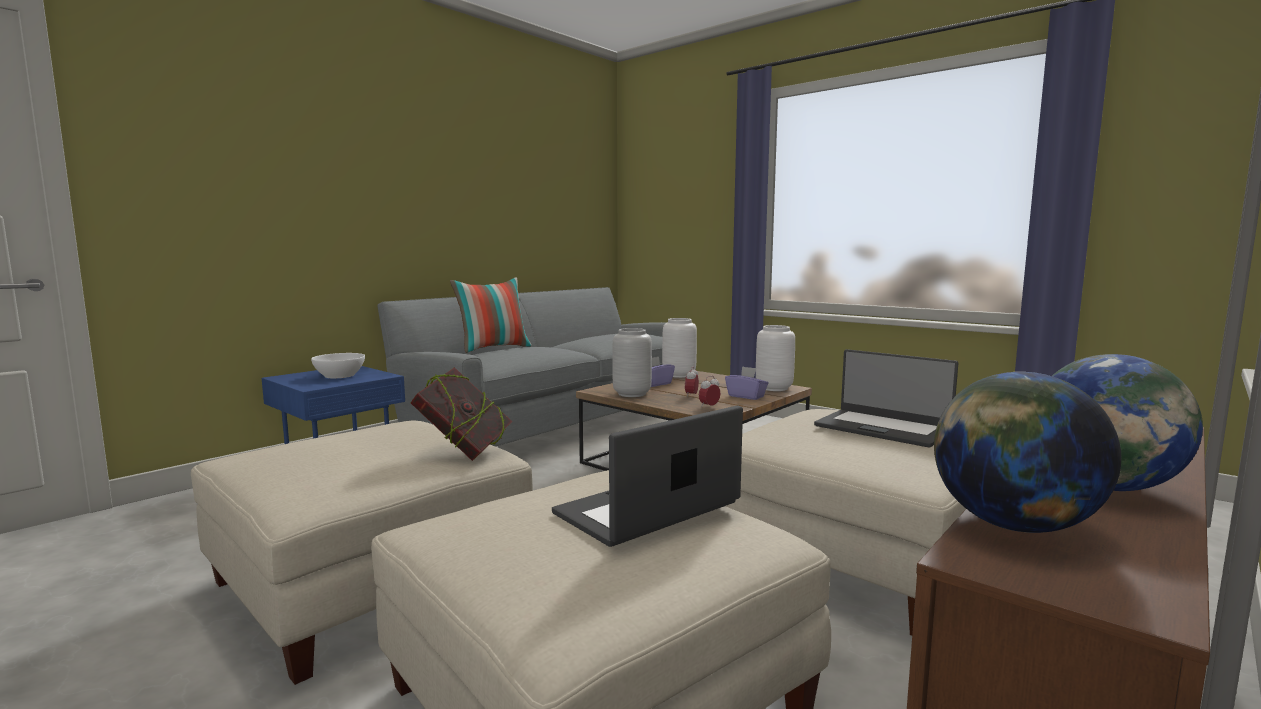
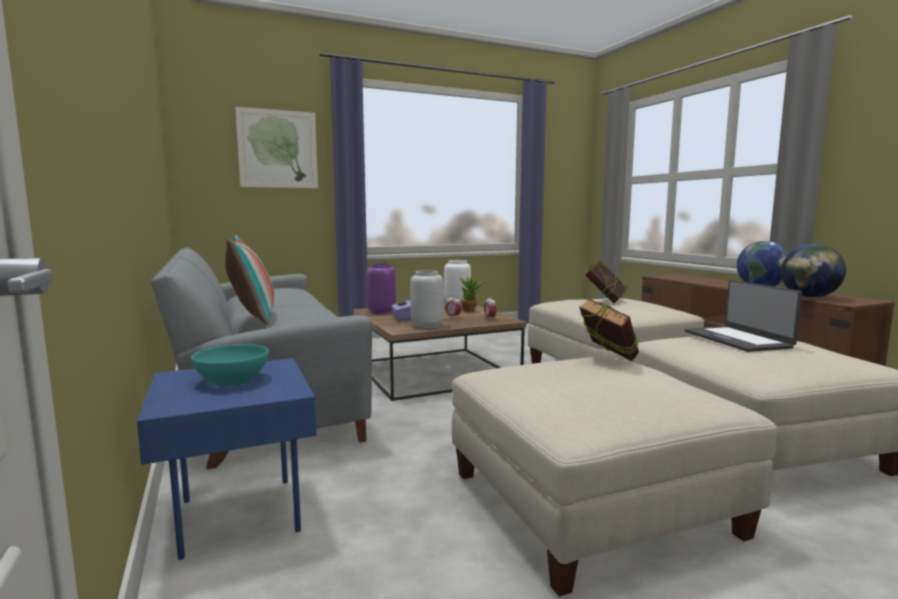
camera: 65 degrees left, 0 degrees up
white bowl [311,353,365,378] -> turquoise bowl [191,344,269,386]
white vase [662,318,697,378] -> purple vase [366,263,396,314]
purple tissue box [725,366,768,400] -> potted plant [460,276,486,312]
laptop [814,349,958,447] -> book [585,261,628,303]
none -> picture [235,107,318,188]

